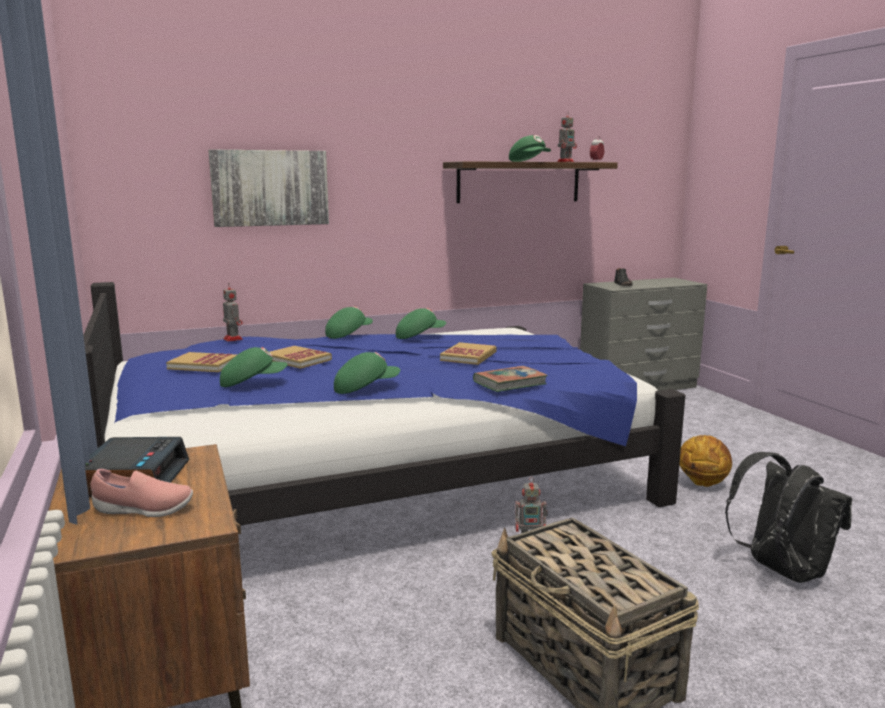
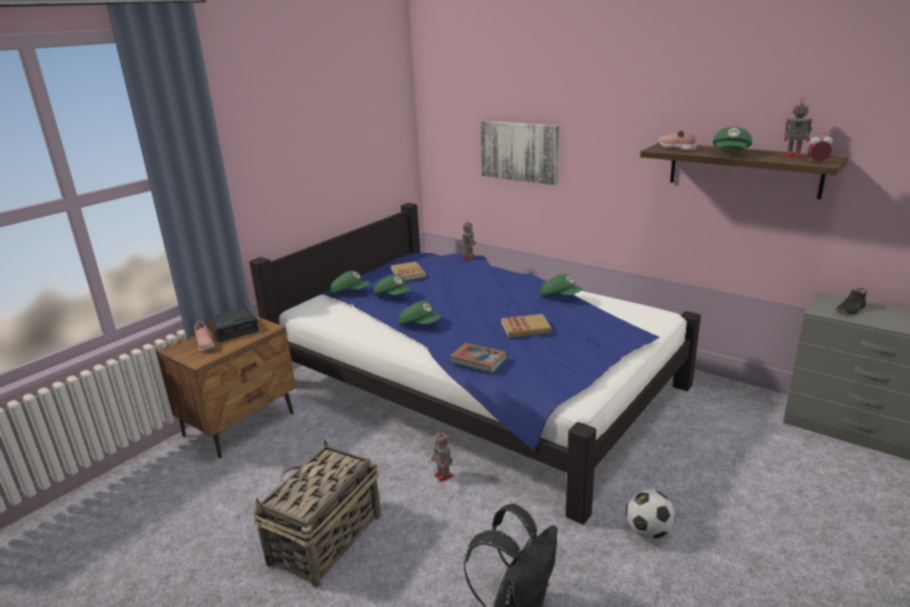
camera: 60 degrees right, 10 degrees up
book [270,346,332,369] -> none
green cap [325,307,373,339] -> green cap moved to [330,271,369,294]
basketball [679,435,732,487] -> football [626,489,675,539]
none -> pink shoe [659,131,697,150]

